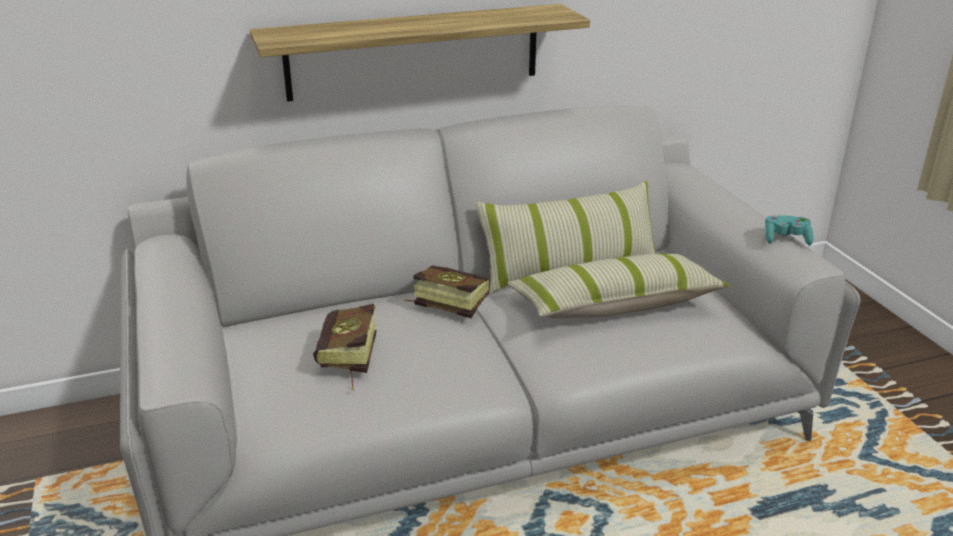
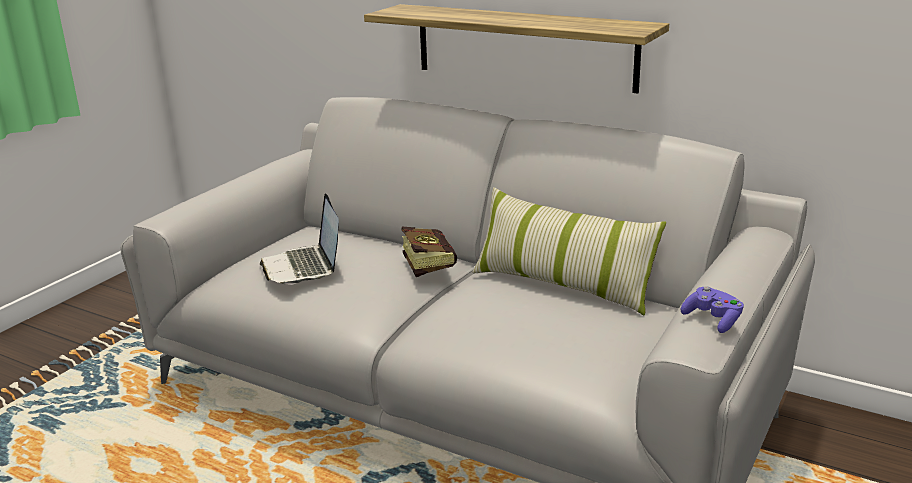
camera: 50 degrees right, 5 degrees down
book [313,304,377,390] -> laptop [260,193,339,285]
pillow [507,254,730,319] -> none
turquoise game controller [765,215,813,246] -> purple game controller [681,286,744,333]

